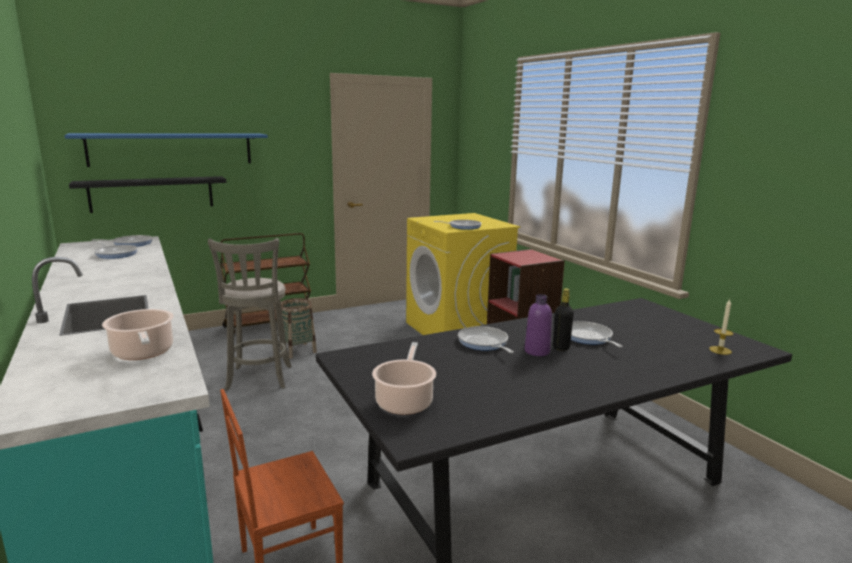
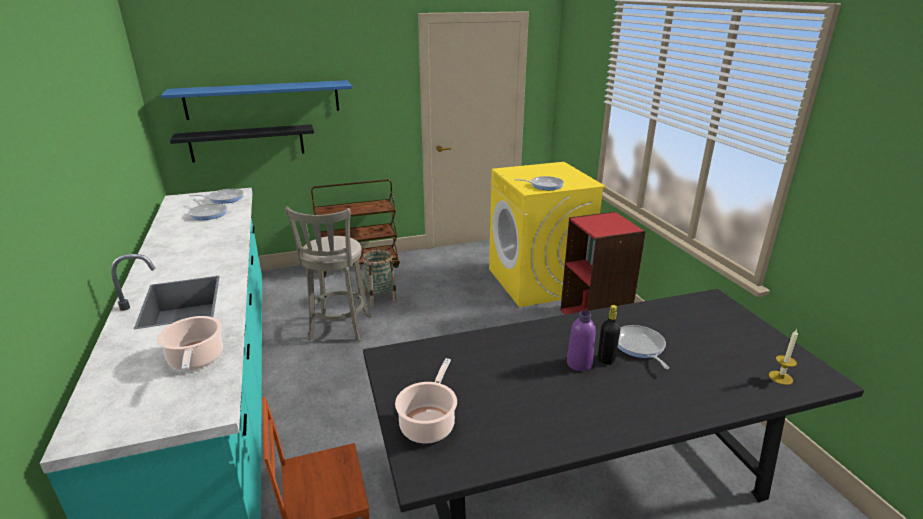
camera: 10 degrees right, 10 degrees up
frying pan [458,326,514,353] -> none

